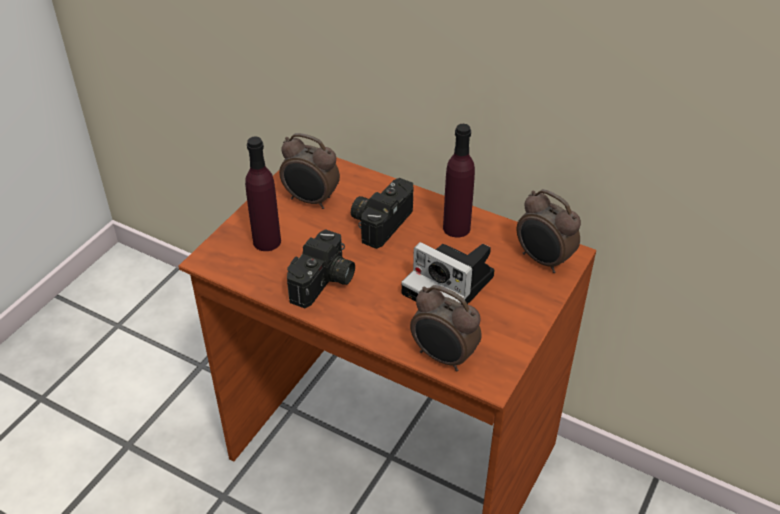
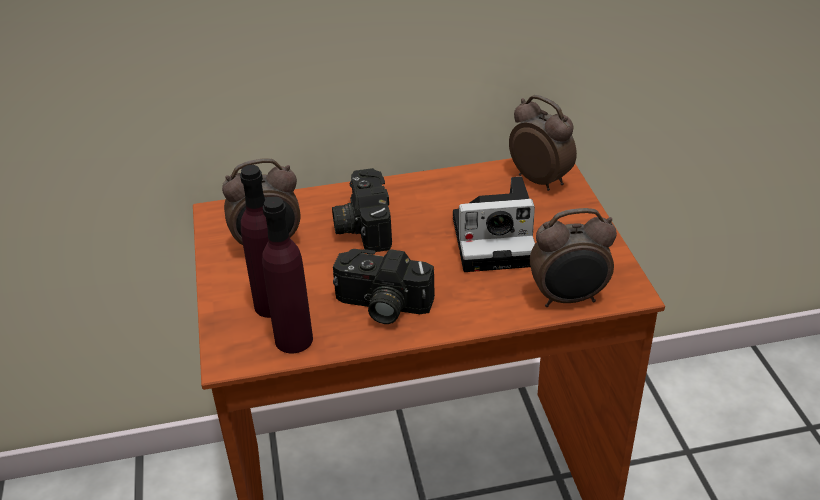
camera: 40 degrees left, 5 degrees down
camera [287,229,355,308] -> camera turned 120 degrees clockwise [333,249,435,324]
purple bottle [443,124,475,238] -> purple bottle moved to [262,197,313,353]
alarm clock [517,189,581,273] -> alarm clock turned 135 degrees counterclockwise [509,95,577,191]

